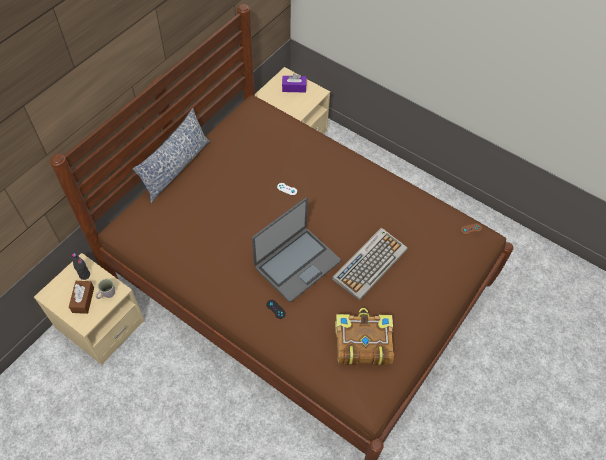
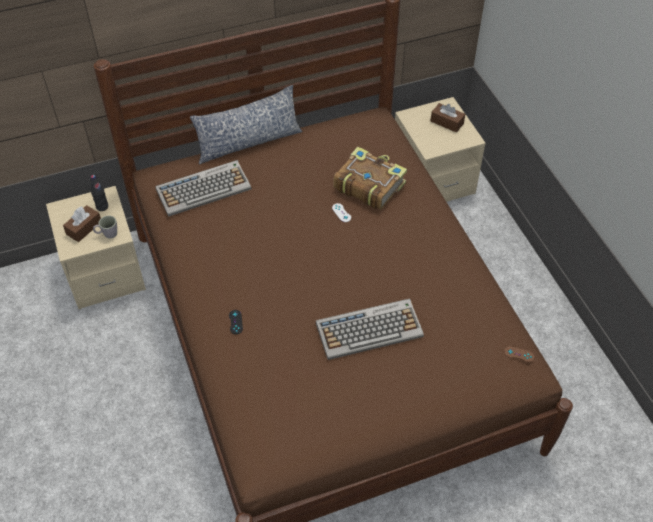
camera: 35 degrees right, 5 degrees down
laptop [252,198,341,302] -> none
purple tissue box [282,73,307,93] -> brown tissue box [431,103,465,132]
book [335,308,394,365] -> book moved to [334,147,407,210]
none -> keyboard [155,160,251,217]

